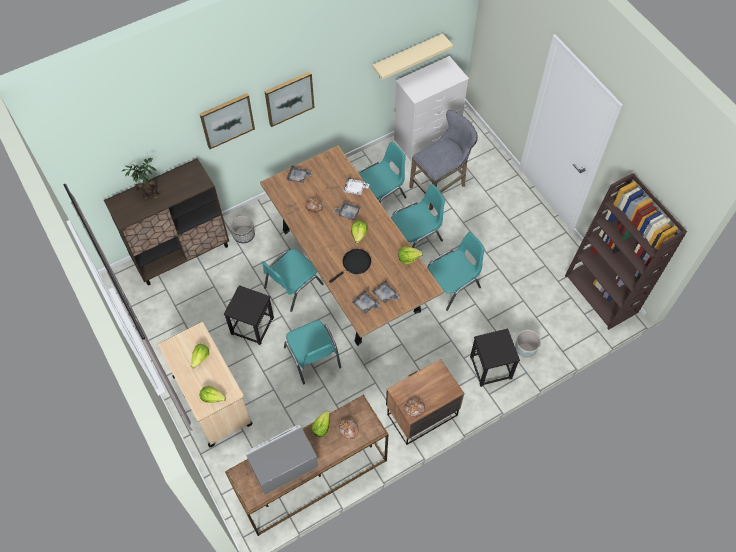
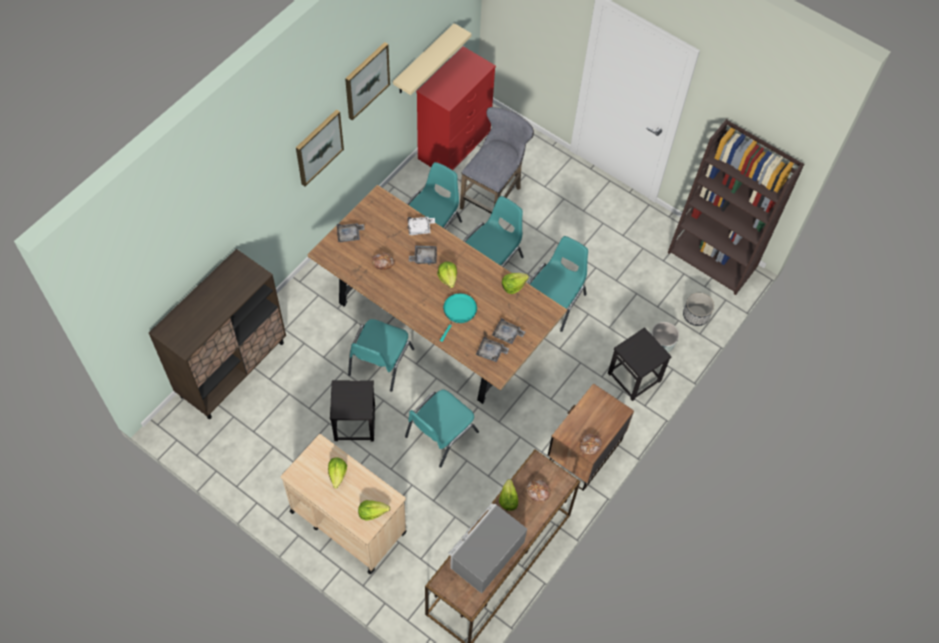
camera: 25 degrees left, 0 degrees up
potted plant [122,158,159,199] -> none
picture [200,93,255,149] -> picture moved to [345,42,390,121]
planter [230,216,255,243] -> planter moved to [683,293,714,326]
turquoise chair [284,320,341,384] -> turquoise chair turned 90 degrees clockwise [405,390,479,468]
black frying pan [329,249,371,283] -> turquoise frying pan [440,293,477,342]
white dresser [394,56,469,161] -> red dresser [416,46,496,170]

